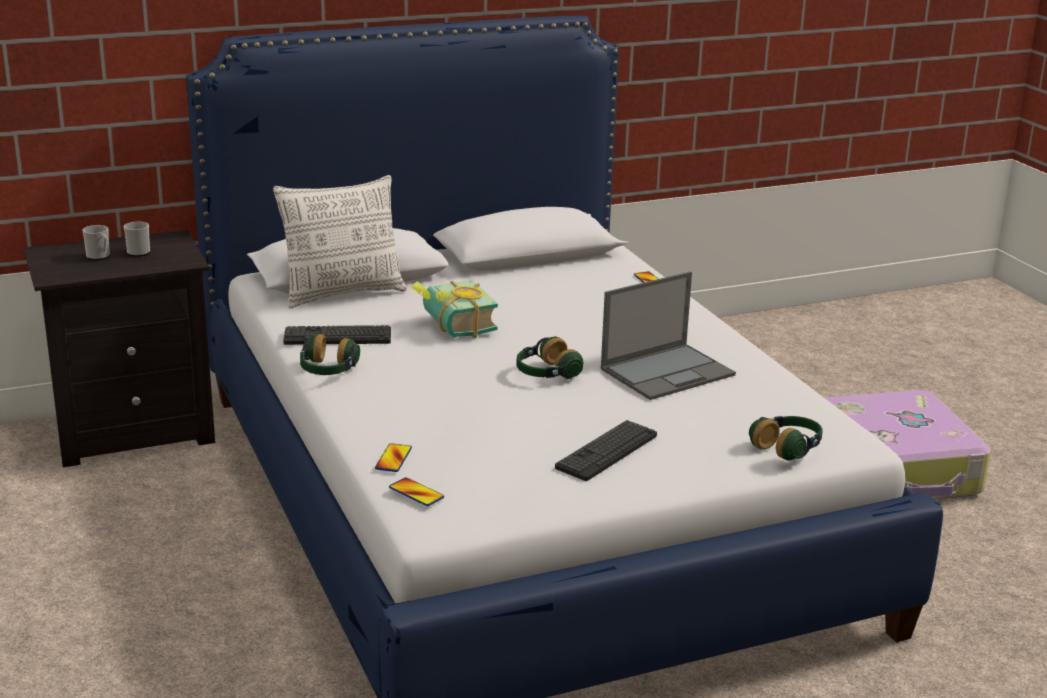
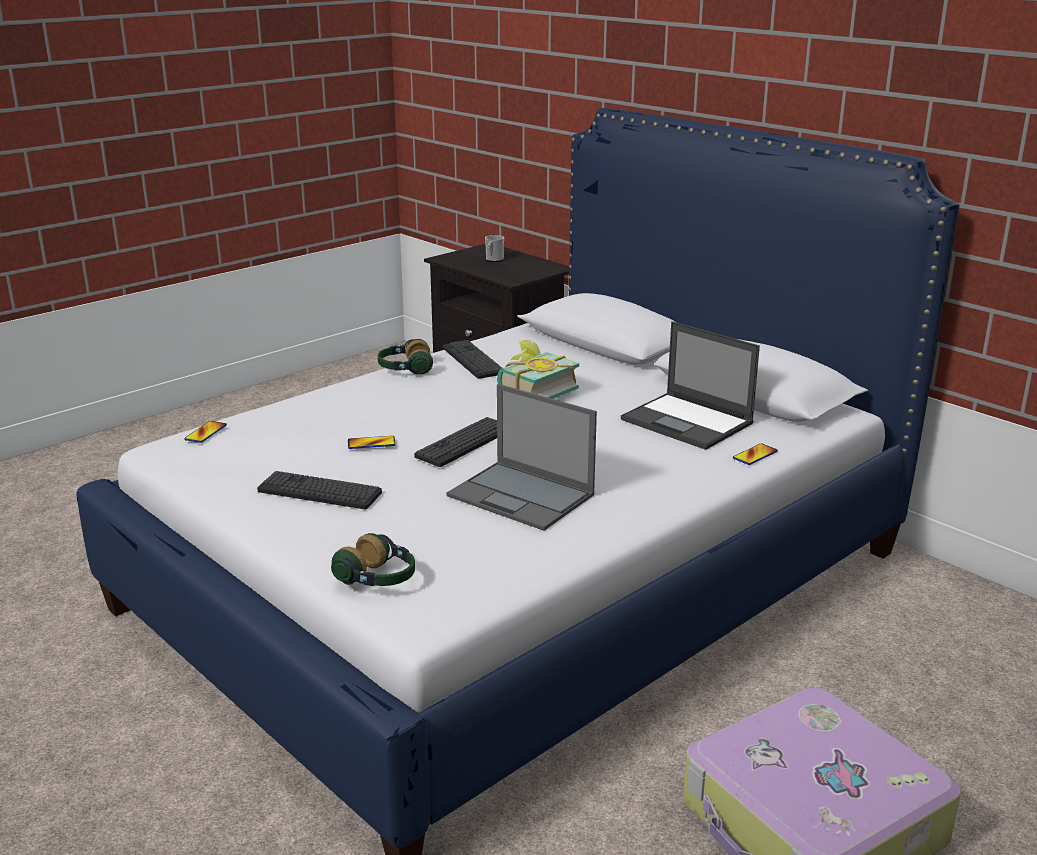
camera: 70 degrees right, 0 degrees up
mug [124,222,150,257] -> none
pillow [273,175,406,309] -> none
phone [375,443,412,472] -> phone moved to [348,436,396,449]
headphones [516,336,583,379] -> keyboard [414,417,497,467]
none -> laptop [621,321,760,450]

